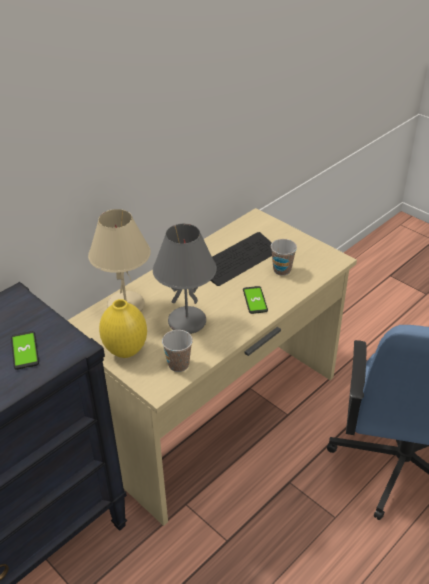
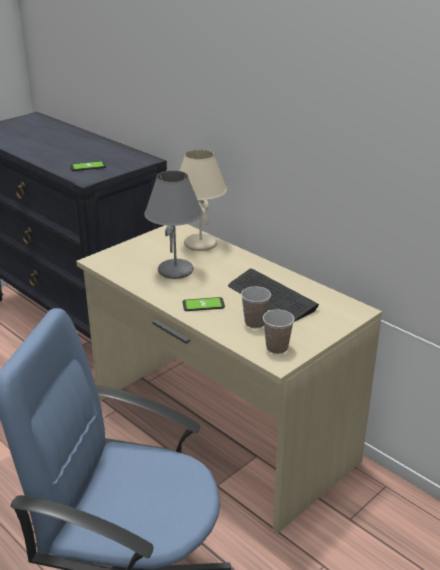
camera: 90 degrees right, 10 degrees down
yellow vase [99,299,147,358] -> none
cup [162,330,193,372] -> cup moved to [263,310,294,354]

